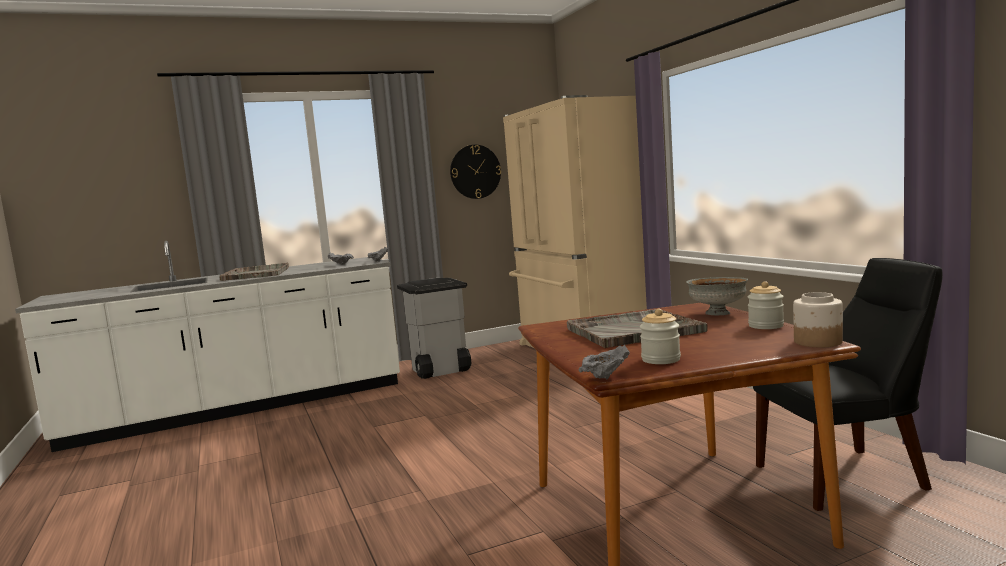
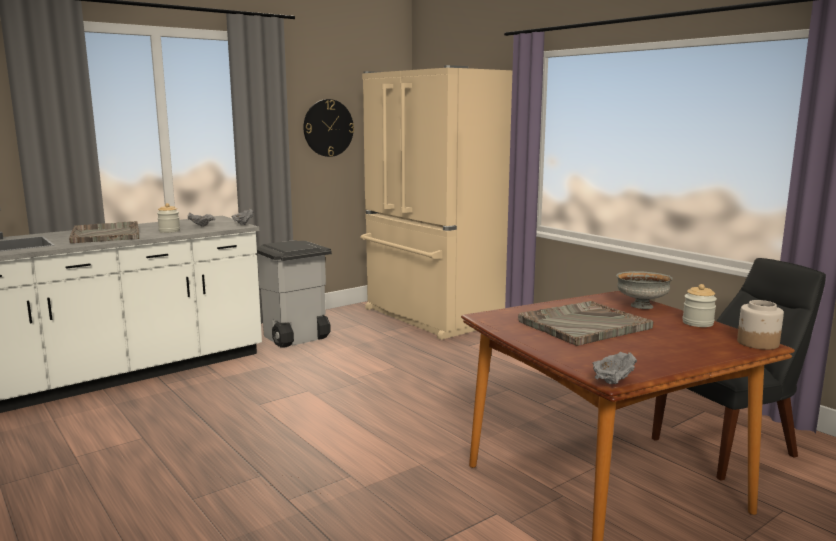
camera: 15 degrees left, 5 degrees up
jar [640,309,681,364] -> jar moved to [157,203,180,233]

